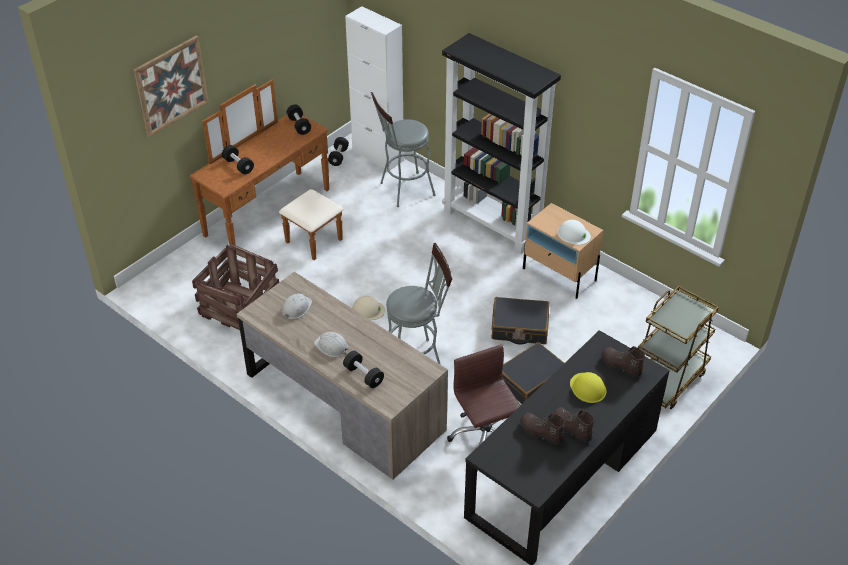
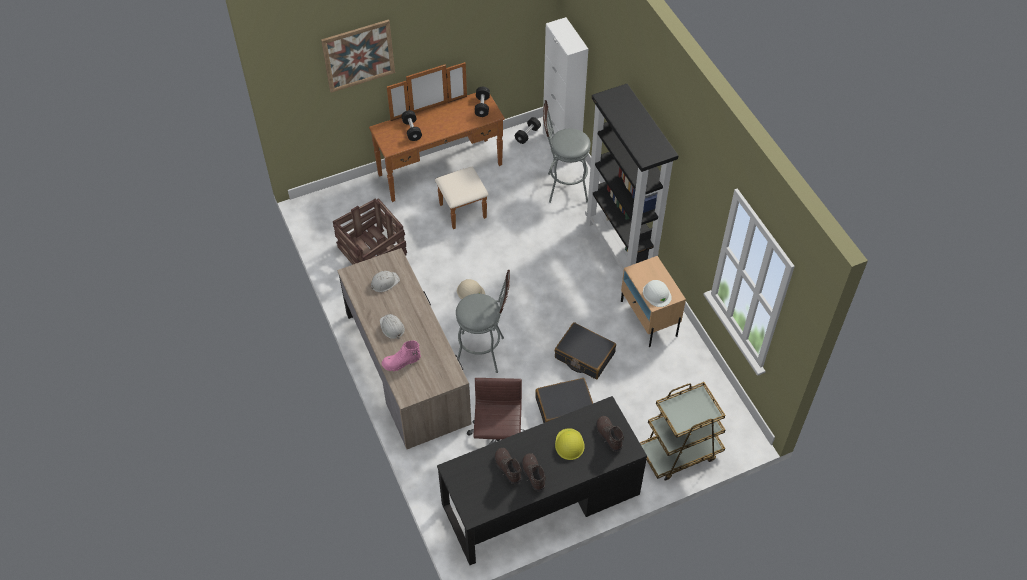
camera: 25 degrees right, 10 degrees up
black dumbbell [343,351,384,388] -> pink boot [382,340,421,371]

